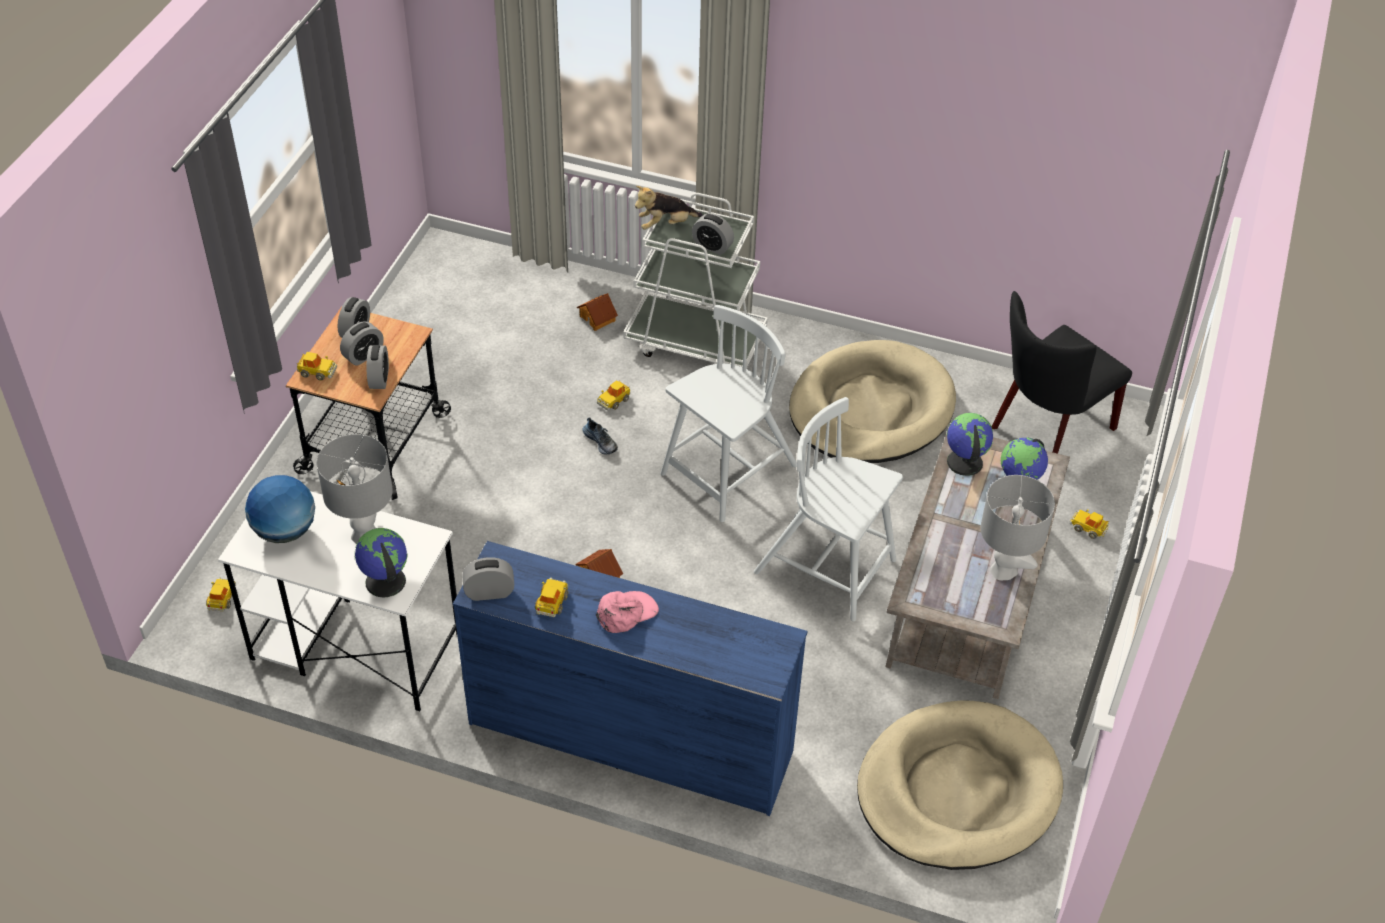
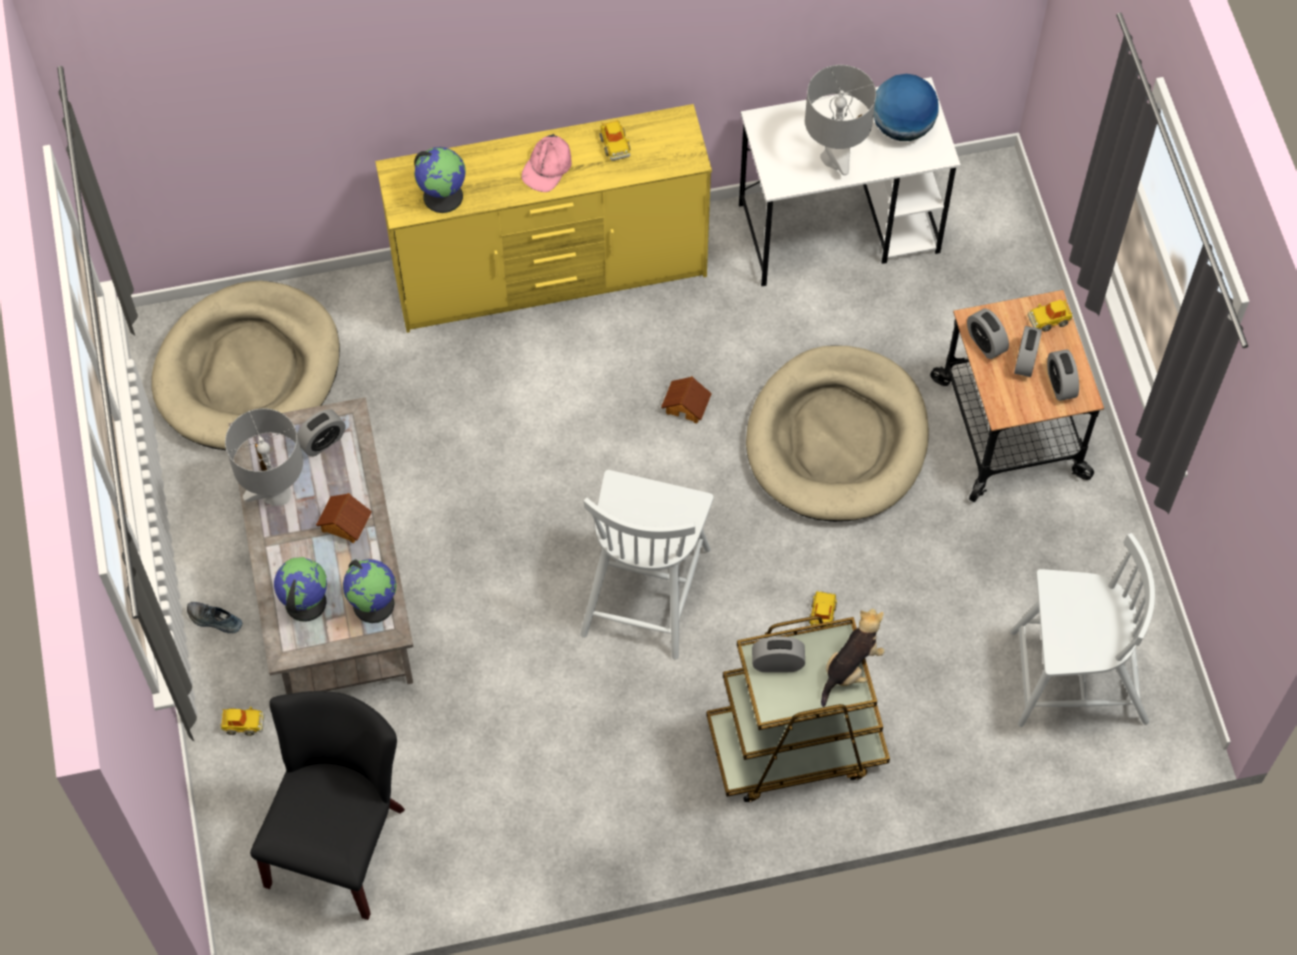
camera: 150 degrees right, 15 degrees up
toy car [206,578,236,611] -> none
globe [354,528,407,597] -> globe moved to [414,147,466,213]
blue dresser [453,541,808,816] -> yellow dresser [375,104,712,333]
alarm clock [463,557,514,601] -> alarm clock moved to [297,409,345,456]
toy house [576,293,618,331] -> toy house moved to [316,493,372,543]
shoe [583,417,618,455] -> shoe moved to [187,602,242,633]
white cart [623,193,768,369] -> brown cart [707,616,890,803]
white chair [754,397,903,621] -> white chair moved to [1010,533,1155,727]
beige dog bed [789,340,956,463] -> beige dog bed moved to [746,346,929,522]

